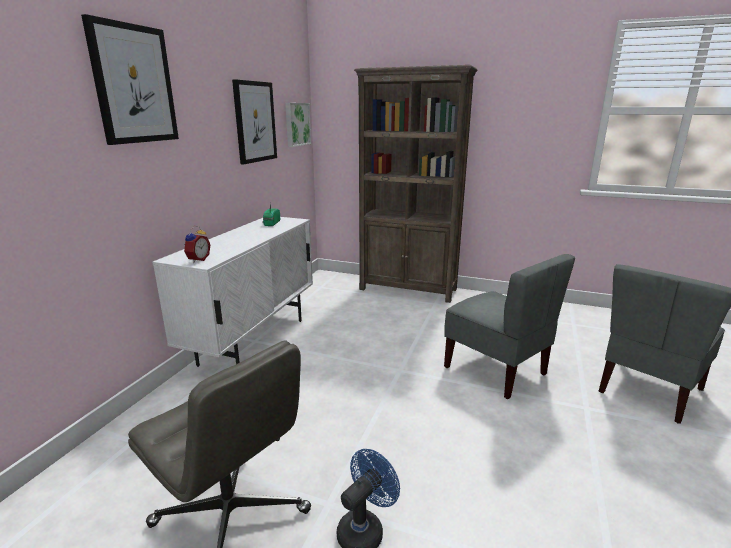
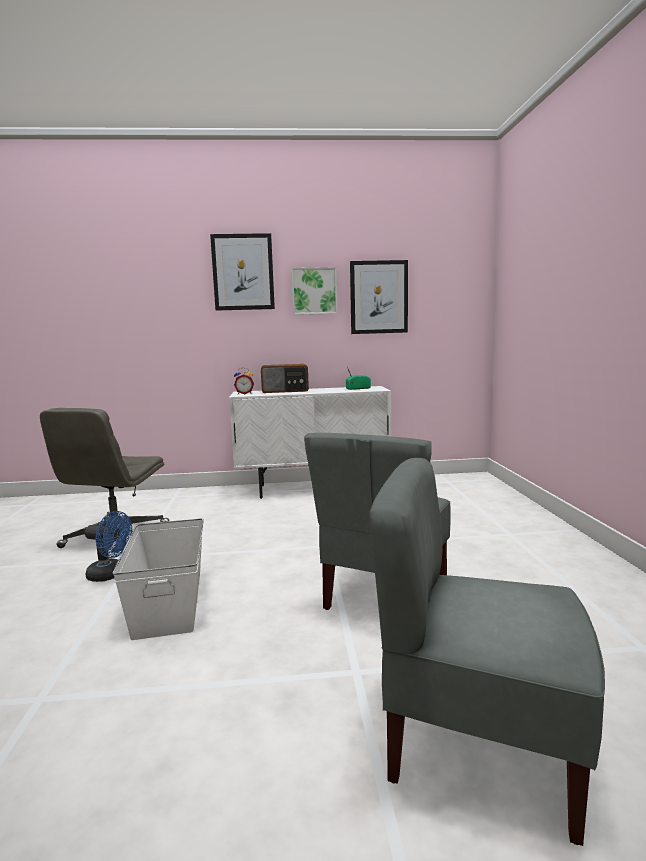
camera: 65 degrees right, 10 degrees down
picture [285,103,311,147] -> picture moved to [291,267,338,315]
brown bookcase [354,65,478,303] -> none
none -> white storage box [113,518,204,640]
none -> radio [261,364,309,393]

